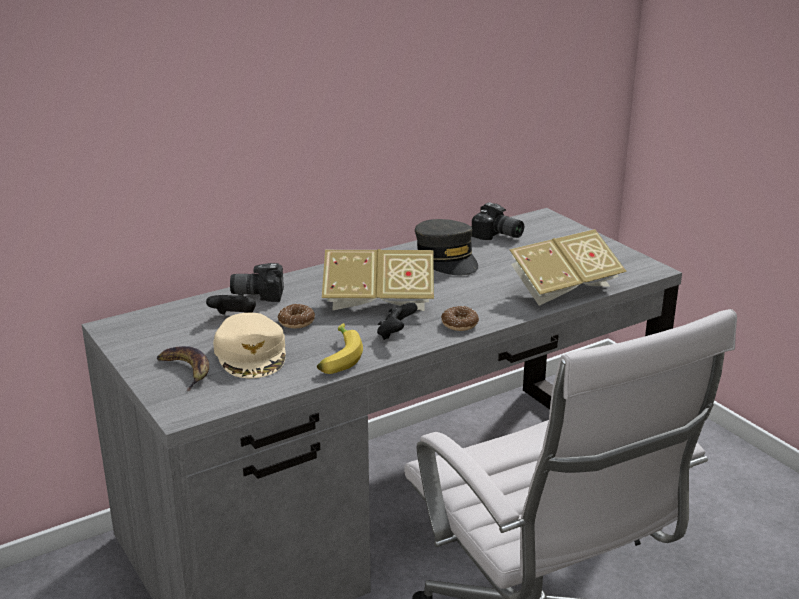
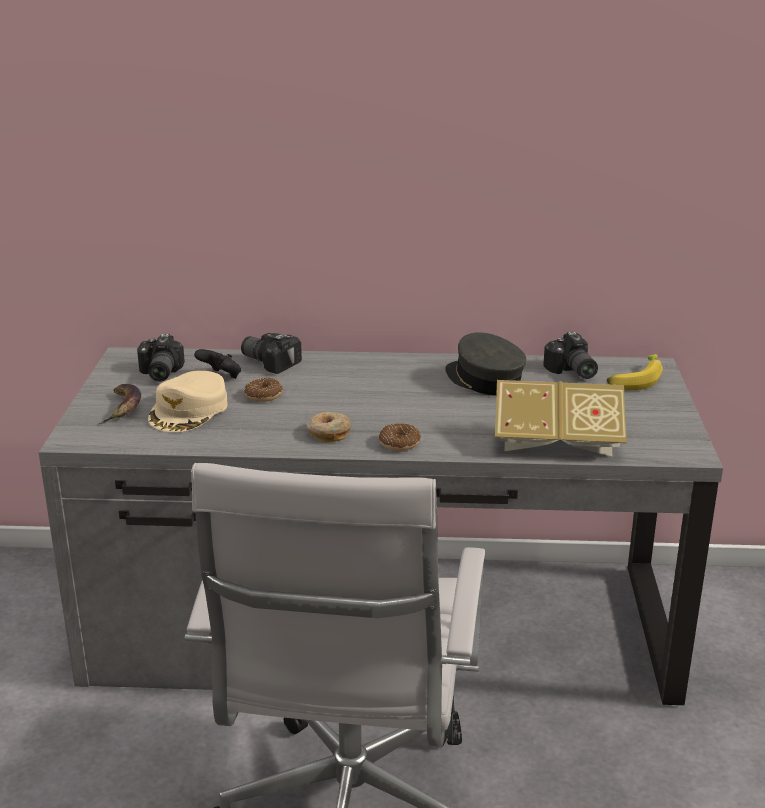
camera: 35 degrees right, 0 degrees up
banana [317,323,363,374] -> banana moved to [607,354,663,390]
book [322,249,434,311] -> none
black game controller [377,302,417,340] -> donut [307,412,351,442]
grey cap [415,219,478,275] -> grey cap turned 135 degrees clockwise [445,332,526,396]
none -> camera [137,334,185,382]

